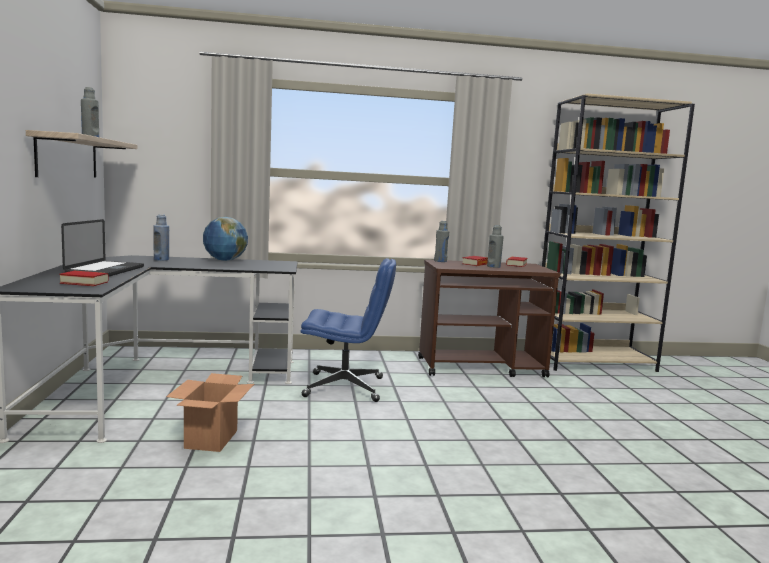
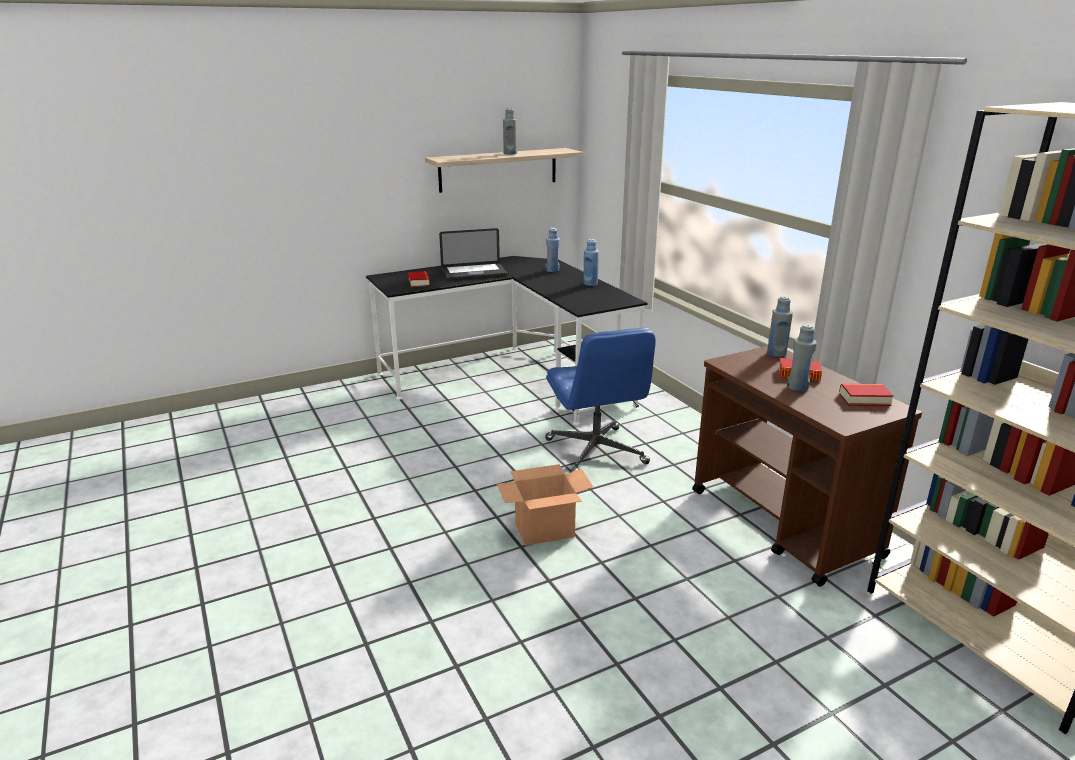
camera: 70 degrees right, 15 degrees up
cardboard box [166,373,254,452] -> cardboard box moved to [497,464,593,546]
globe [203,217,248,261] -> blue bottle [583,239,599,286]

